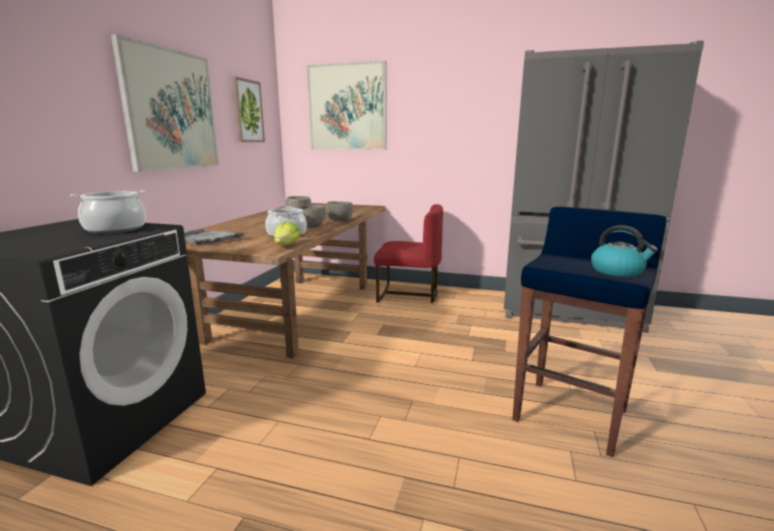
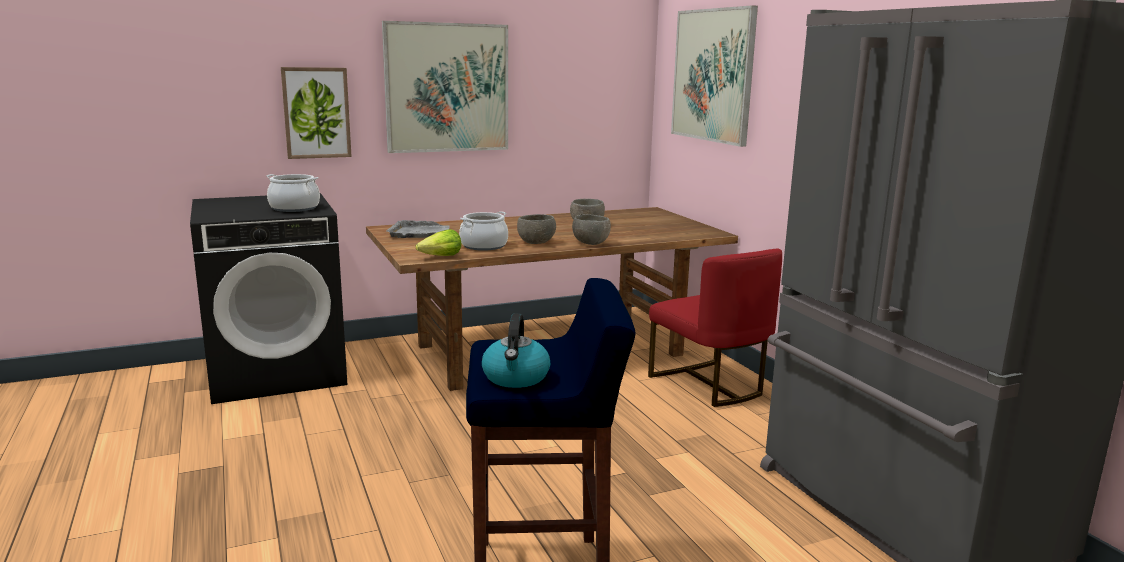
camera: 50 degrees right, 0 degrees up
picture [233,77,265,142] -> picture moved to [281,67,352,159]

